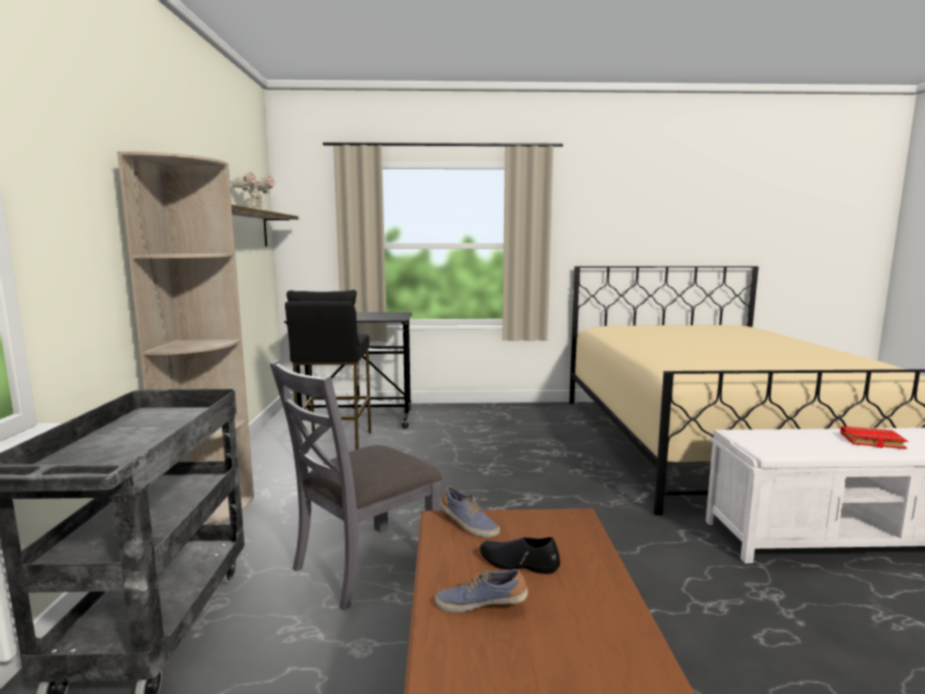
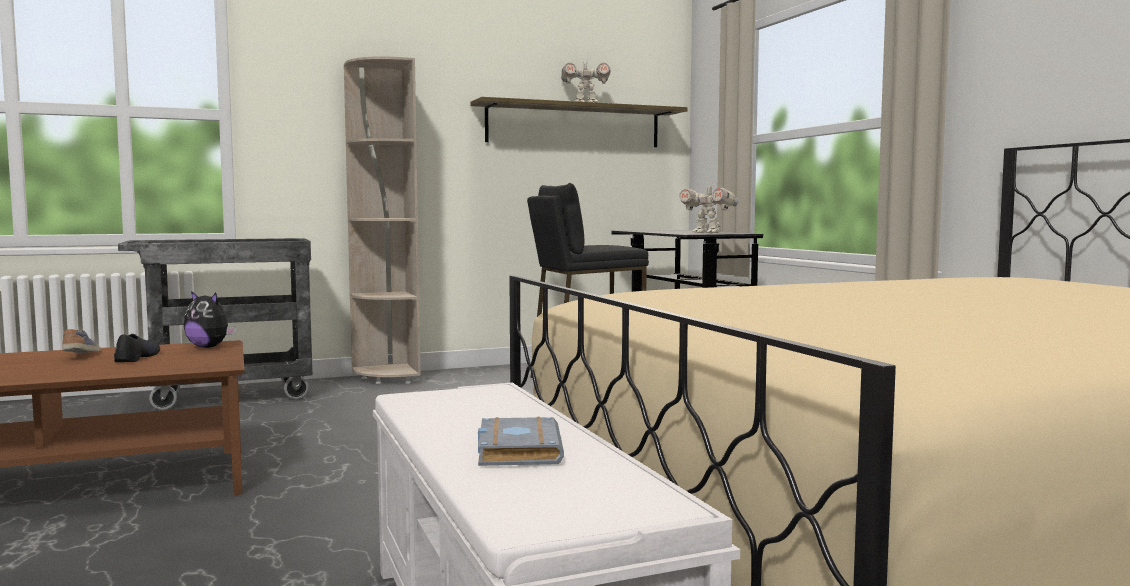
camera: 70 degrees right, 5 degrees down
grey chair [270,360,442,611] -> none
shoe [440,486,500,537] -> plush toy [184,291,236,348]
red book [840,426,908,449] -> grey book [478,416,564,466]
none -> toy robot [679,181,739,233]

